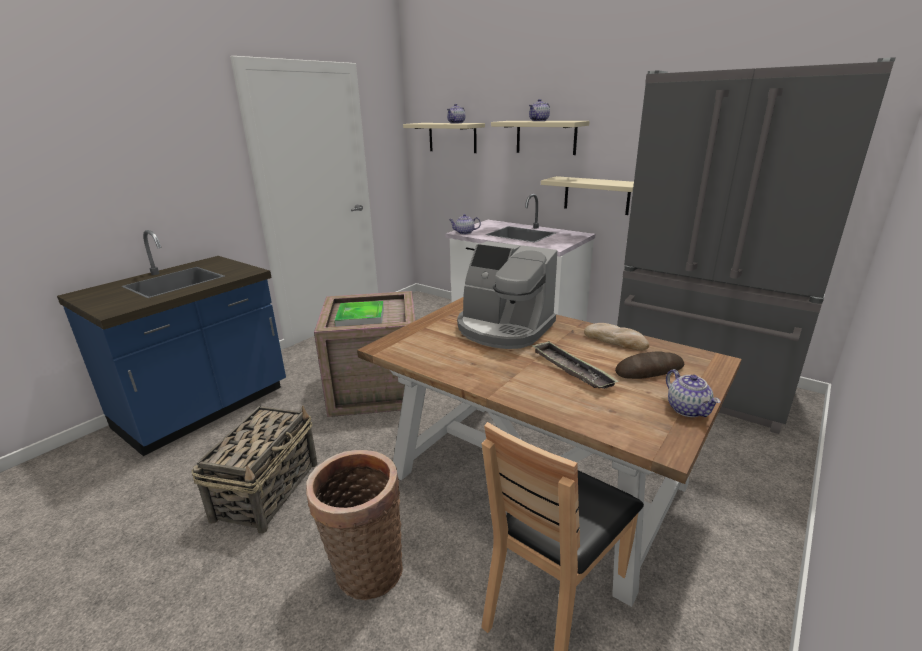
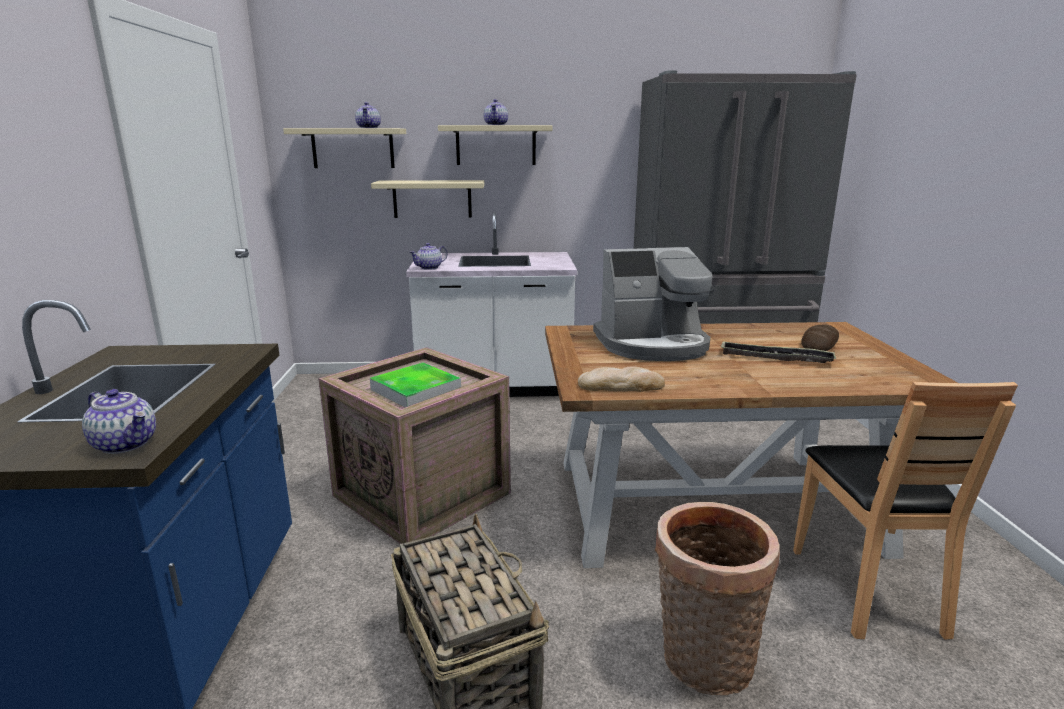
camera: 40 degrees left, 5 degrees down
beige shelf [541,176,634,215] -> beige shelf moved to [371,180,484,218]
bread [584,323,649,351] -> bread moved to [578,366,665,392]
teapot [666,369,720,417] -> teapot moved to [82,389,156,454]

